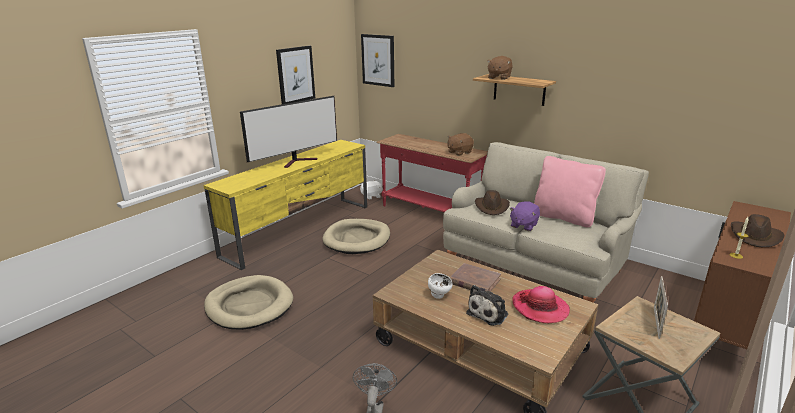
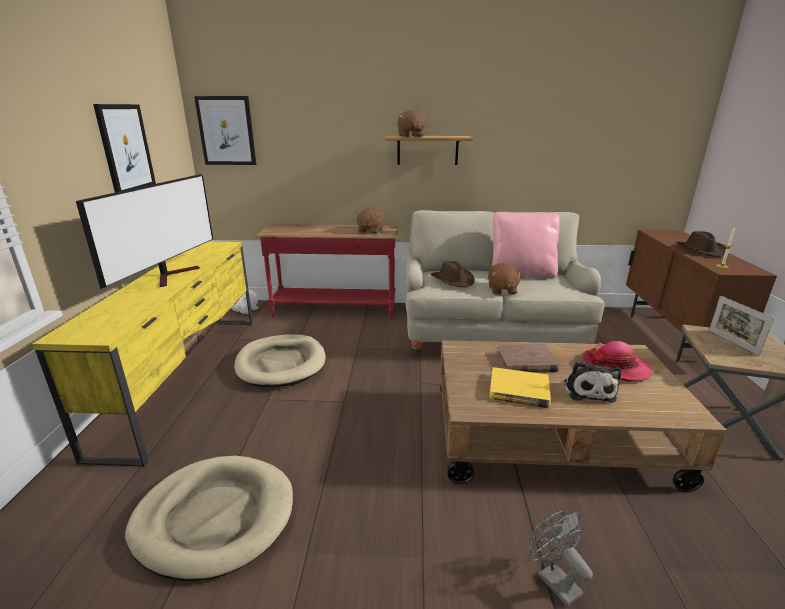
camera: 35 degrees left, 0 degrees up
white bowl [428,273,453,299] -> yellow book [489,367,551,408]
purple plush toy [509,201,540,231] -> brown plush toy [488,263,523,295]

